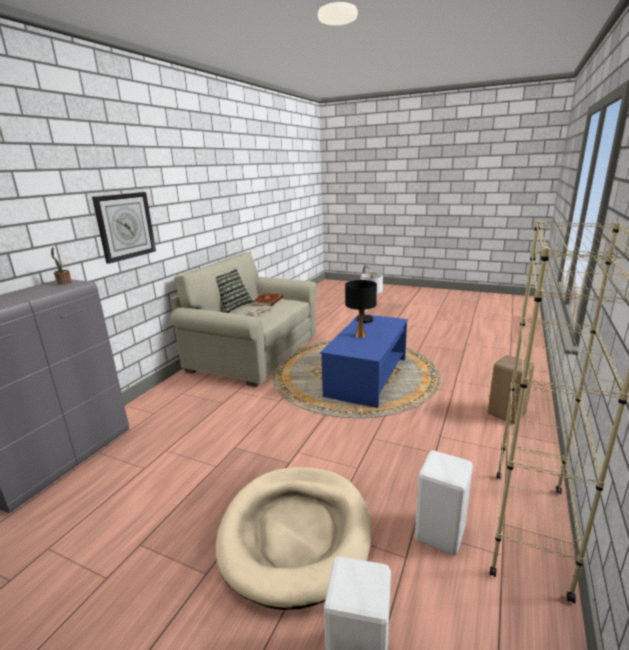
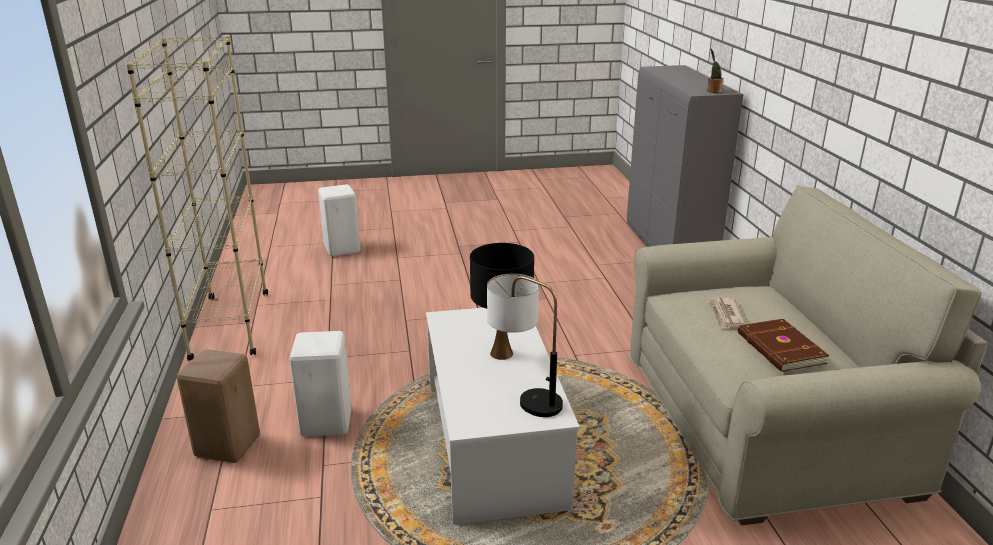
camera: 145 degrees right, 5 degrees up
wall clock [92,192,156,264] -> none
pillow [216,268,252,313] -> none
beige dog bed [216,467,372,610] -> none
blue coffee table [320,314,408,408] -> white coffee table [426,308,580,525]
white stool [415,450,473,555] -> white stool moved to [289,331,352,437]

